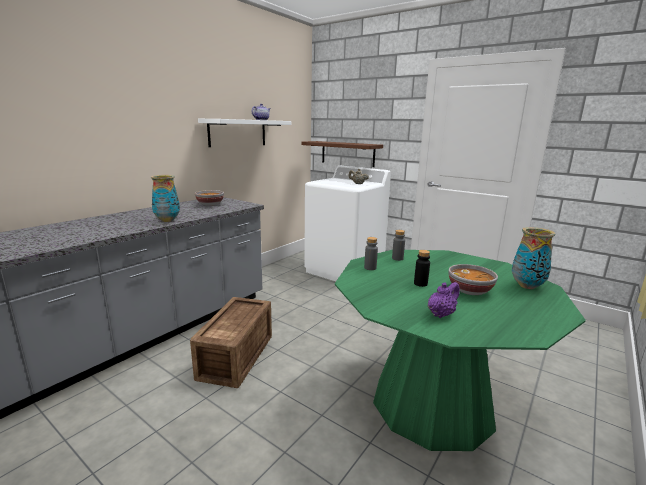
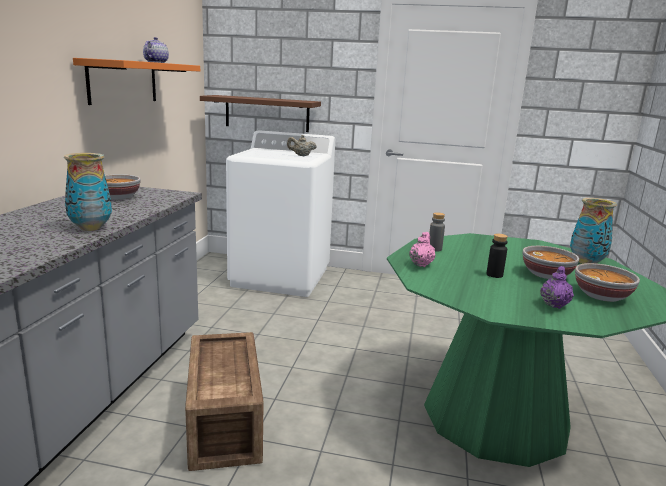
camera: 25 degrees left, 0 degrees up
white shelf [198,119,291,147] -> orange shelf [73,58,200,105]
grey bottle [364,237,378,270] -> pink teapot [409,232,435,267]
none -> bowl [575,263,640,302]

